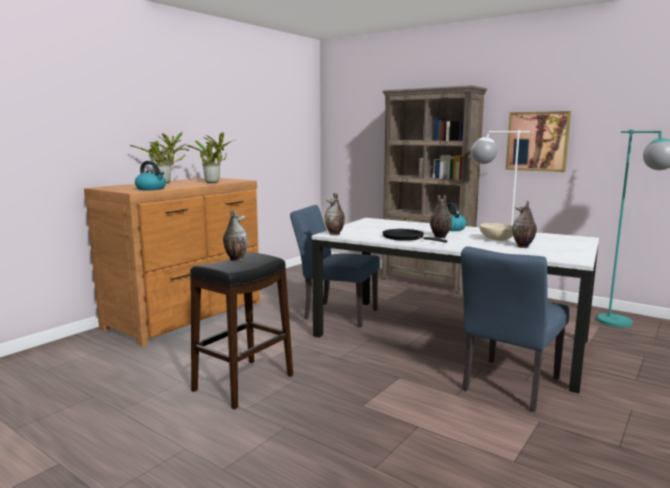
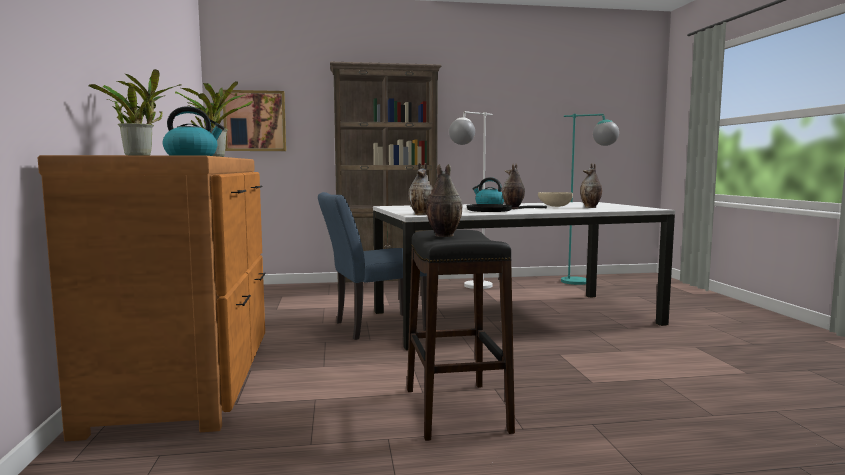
camera: 45 degrees left, 5 degrees down
blue chair [461,246,569,412] -> none
picture [506,111,571,172] -> picture moved to [223,90,286,151]

